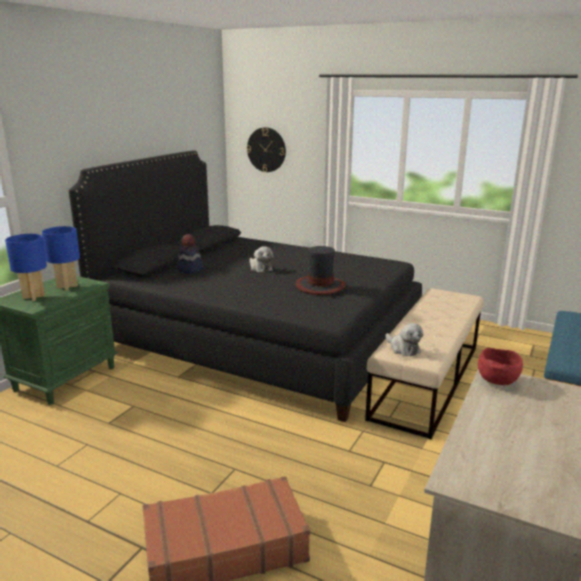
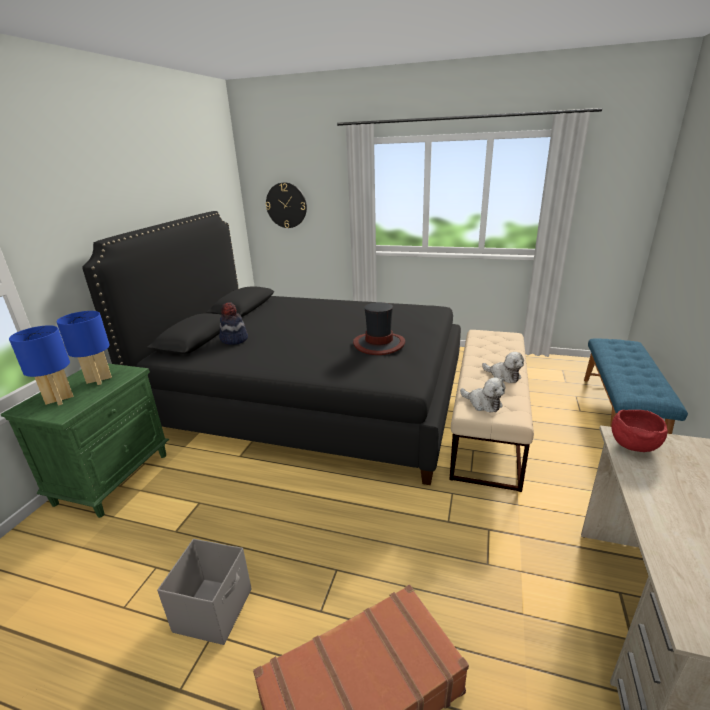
camera: 10 degrees left, 5 degrees up
plush toy [249,246,274,272] -> plush toy moved to [482,352,524,383]
none -> grey storage box [157,539,252,645]

